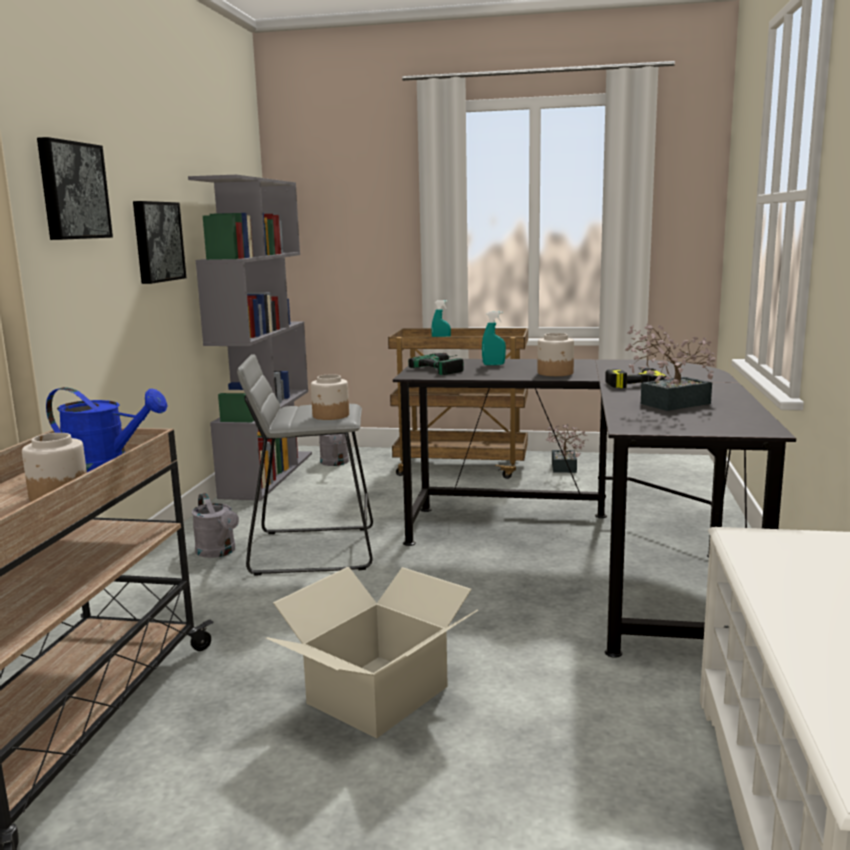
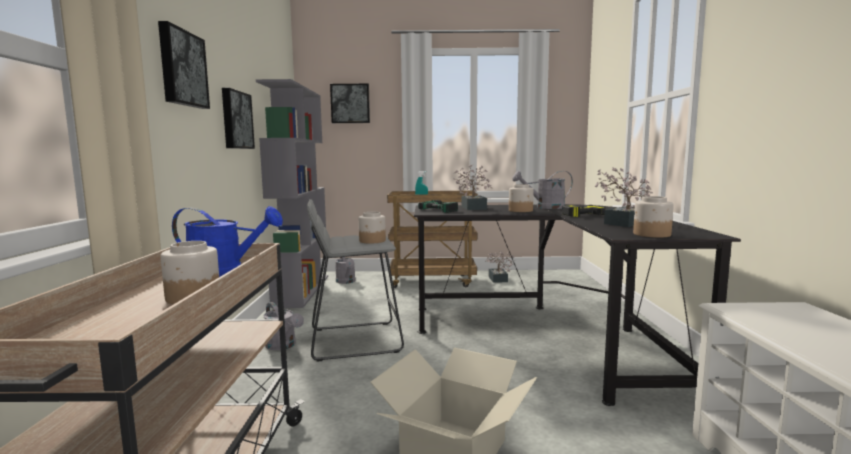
camera: 10 degrees left, 5 degrees down
turquoise spray bottle [482,311,506,365] -> potted plant [453,164,492,210]
none -> picture [330,84,370,123]
none -> grey watering can [513,171,573,209]
none -> jar [633,196,674,238]

